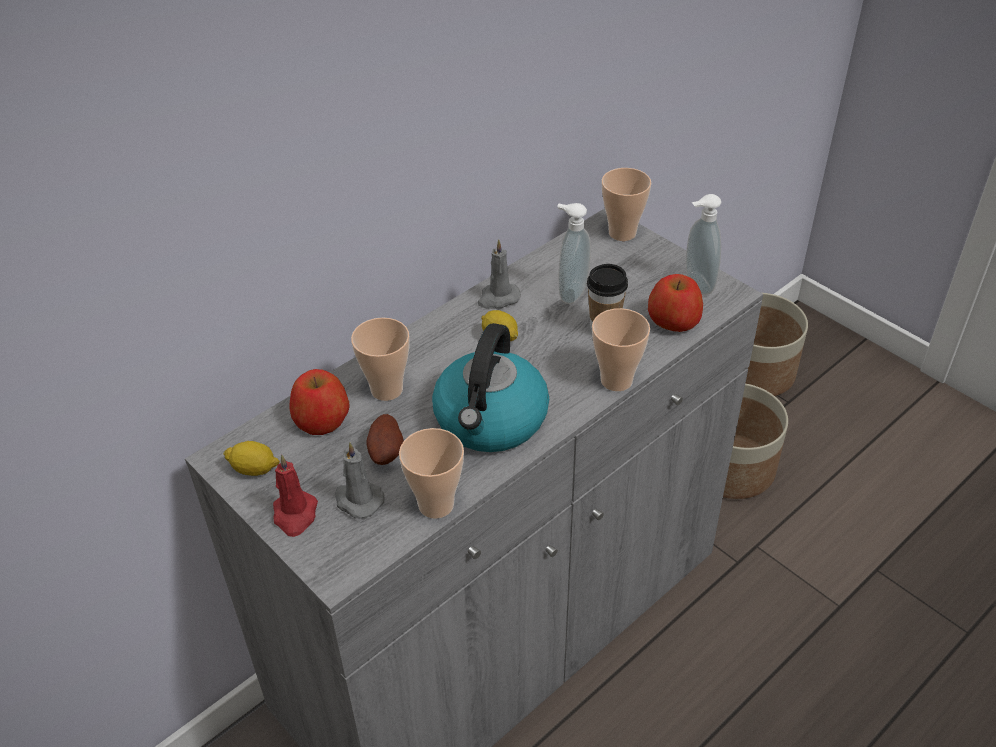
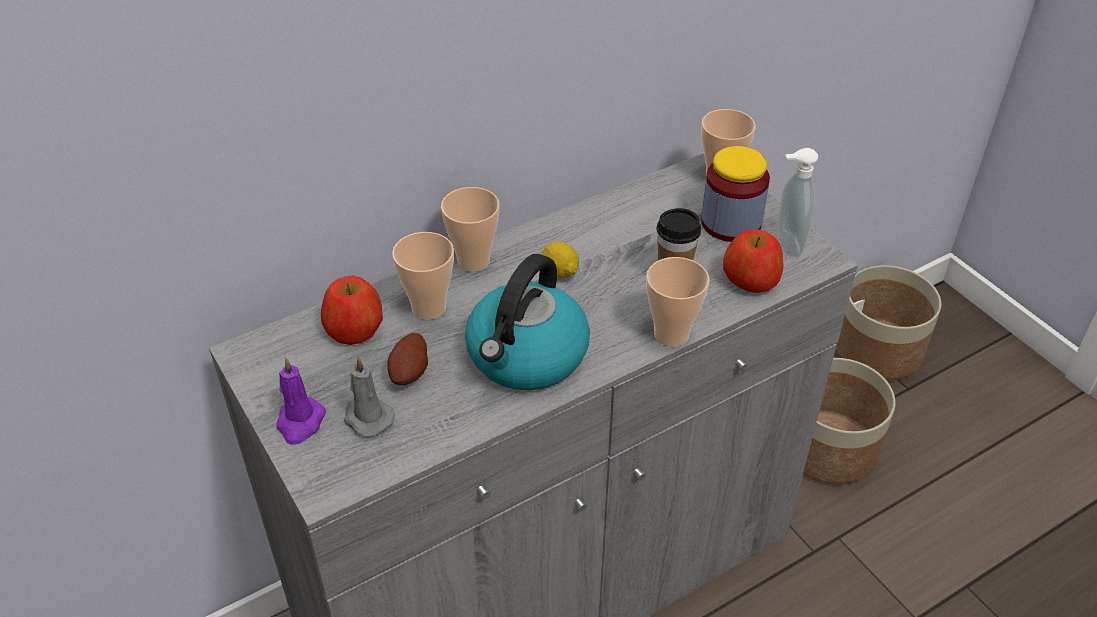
camera: 10 degrees right, 0 degrees up
lemon [223,441,280,476] -> none
red candle [273,454,318,537] -> purple candle [277,358,326,445]
cup [399,428,464,519] -> cup moved to [441,187,500,272]
grey candle [478,239,521,309] -> none
soap dispenser [557,203,591,304] -> none
none -> jar [701,146,770,242]

